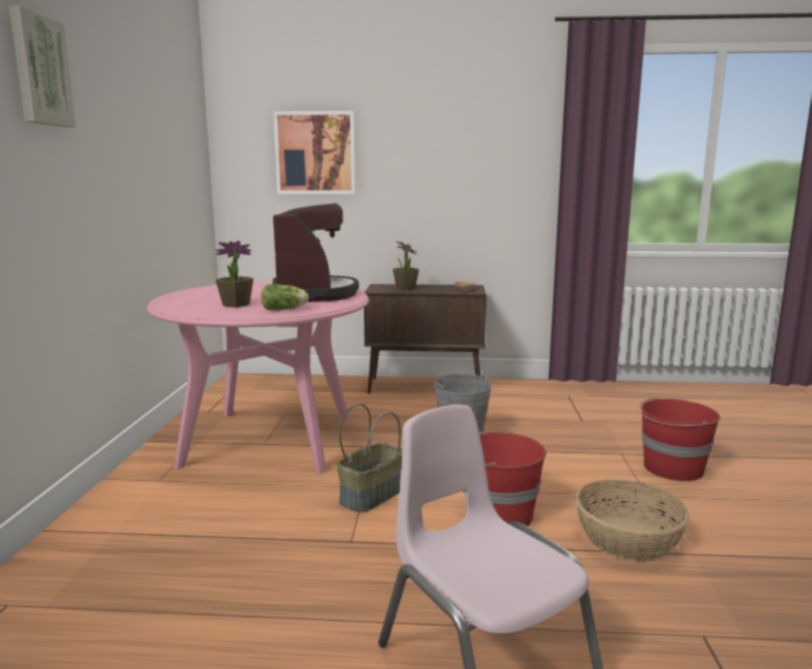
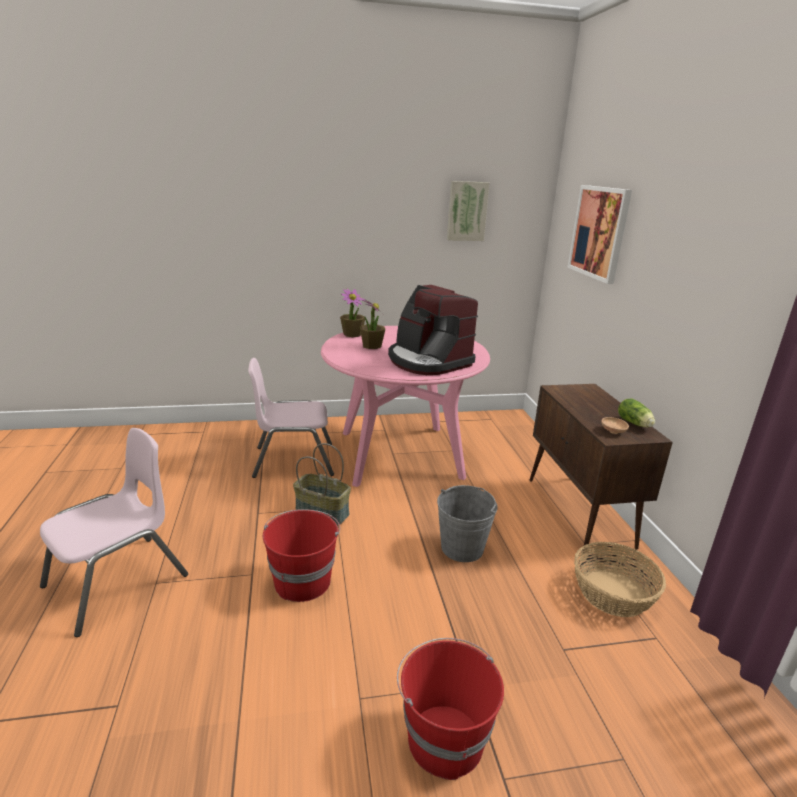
camera: 75 degrees right, 10 degrees up
picture [9,6,76,127] -> picture moved to [447,181,490,241]
lettuce [262,284,309,310] -> lettuce moved to [618,398,655,427]
coffee machine [272,203,359,302] -> coffee machine turned 75 degrees clockwise [388,285,478,375]
potted plant [393,241,419,290] -> potted plant moved to [340,289,365,337]
basket [575,479,690,562] -> basket moved to [574,542,666,617]
none -> pink chair [248,358,334,478]

